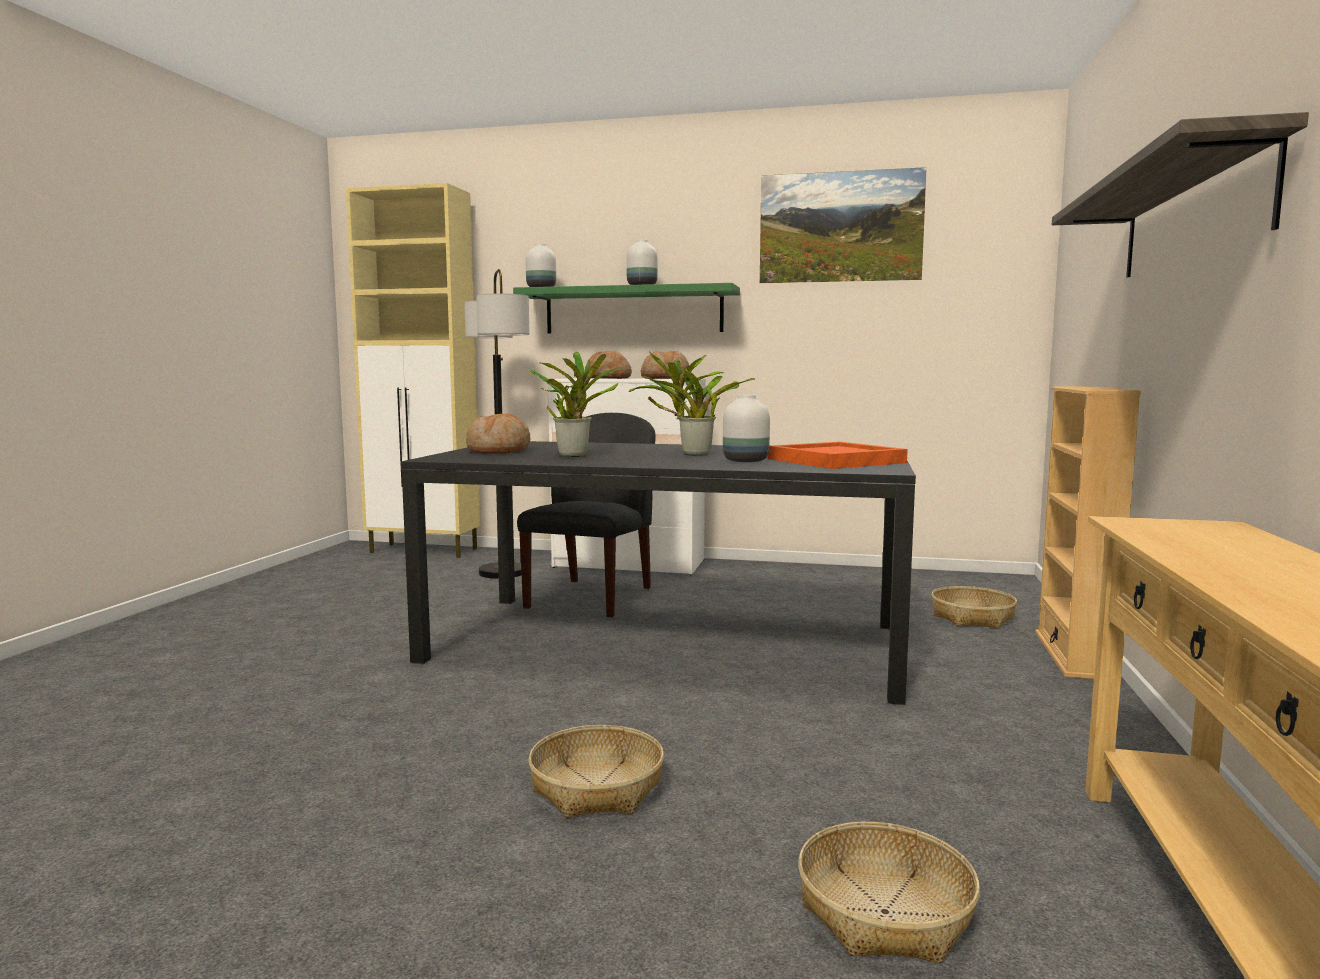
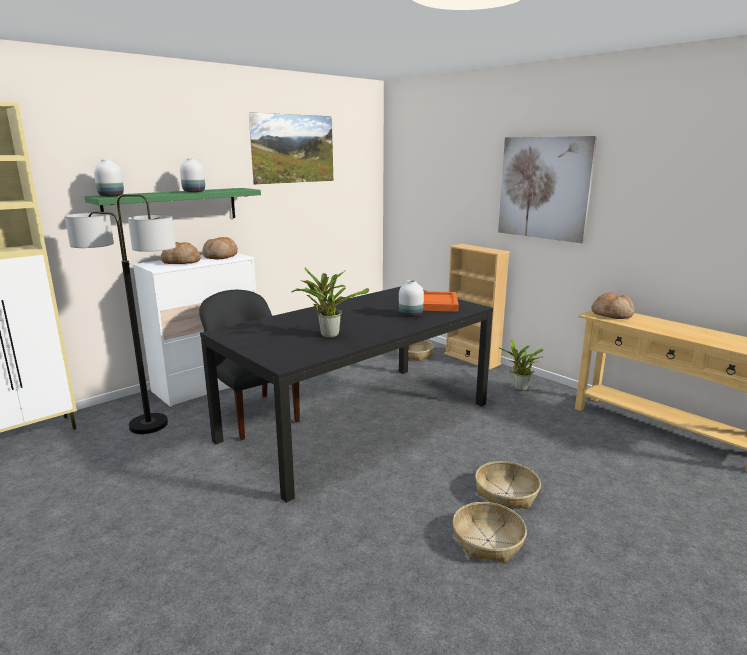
camera: 55 degrees left, 10 degrees up
bread [466,414,530,453] -> bread moved to [591,292,635,319]
potted plant [629,351,755,456] -> potted plant moved to [499,340,544,391]
basket [798,822,980,963] -> basket moved to [453,502,527,563]
shelf [1052,112,1309,277] -> picture [498,136,597,243]

